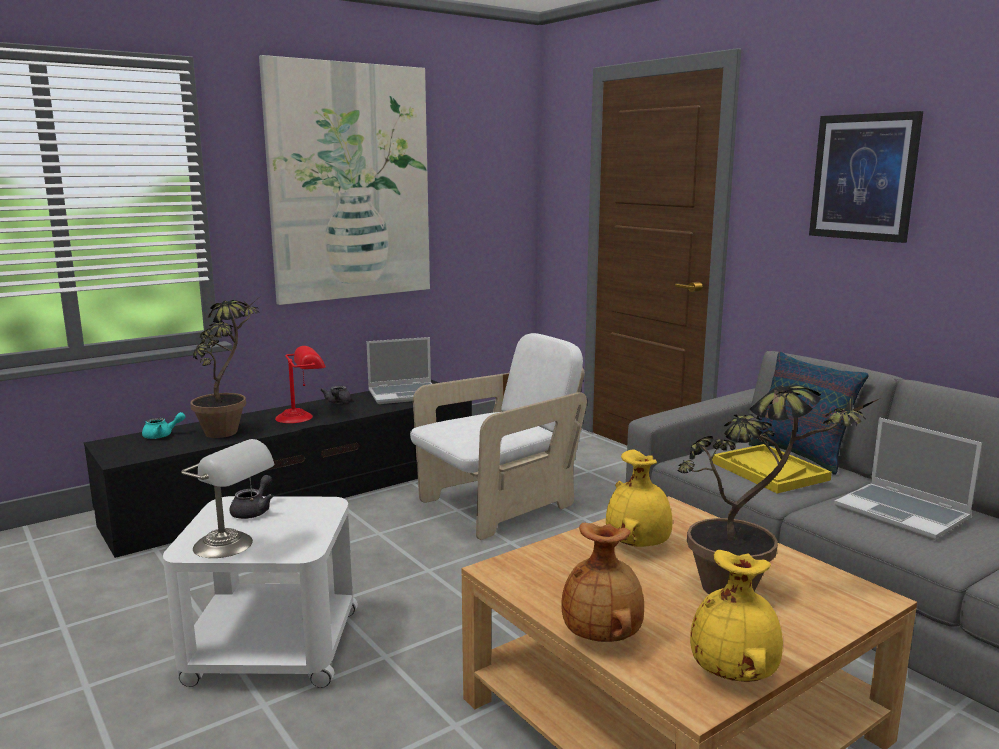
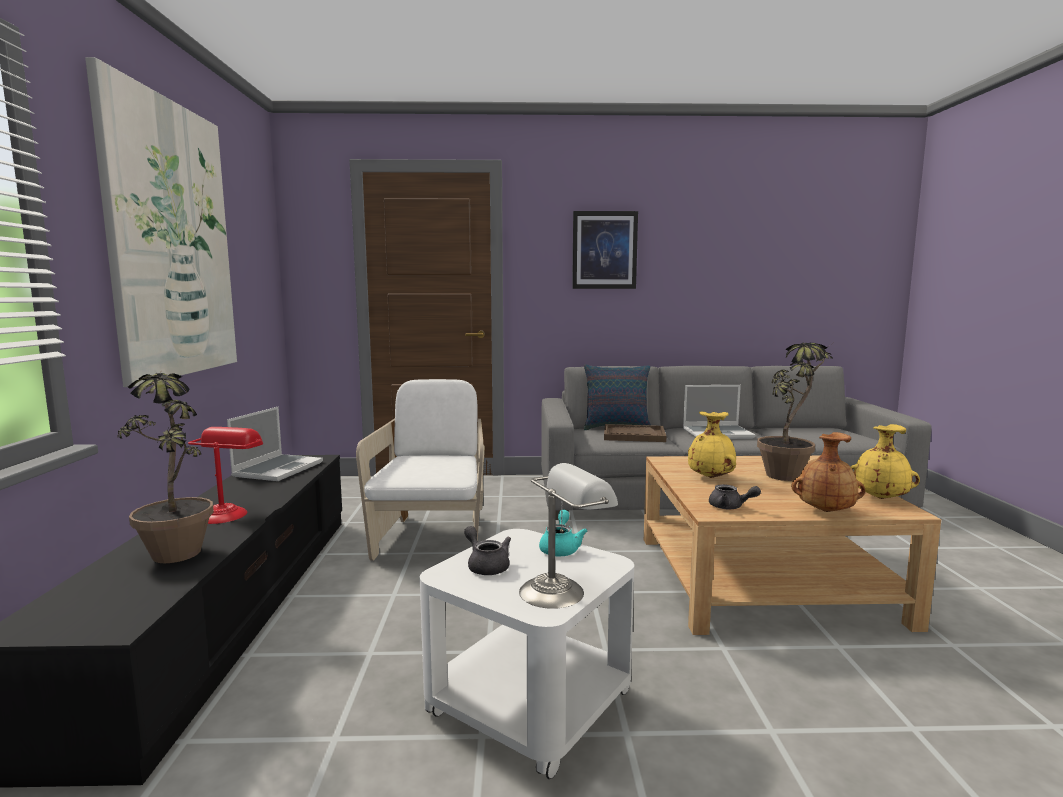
camera: 55 degrees left, 5 degrees down
turquoise teapot [142,412,186,439] -> turquoise teapot moved to [539,510,588,556]
grey teapot [321,386,351,404] -> grey teapot moved to [709,484,761,509]
yellow tray [712,444,832,493] -> brown tray [604,424,666,442]

